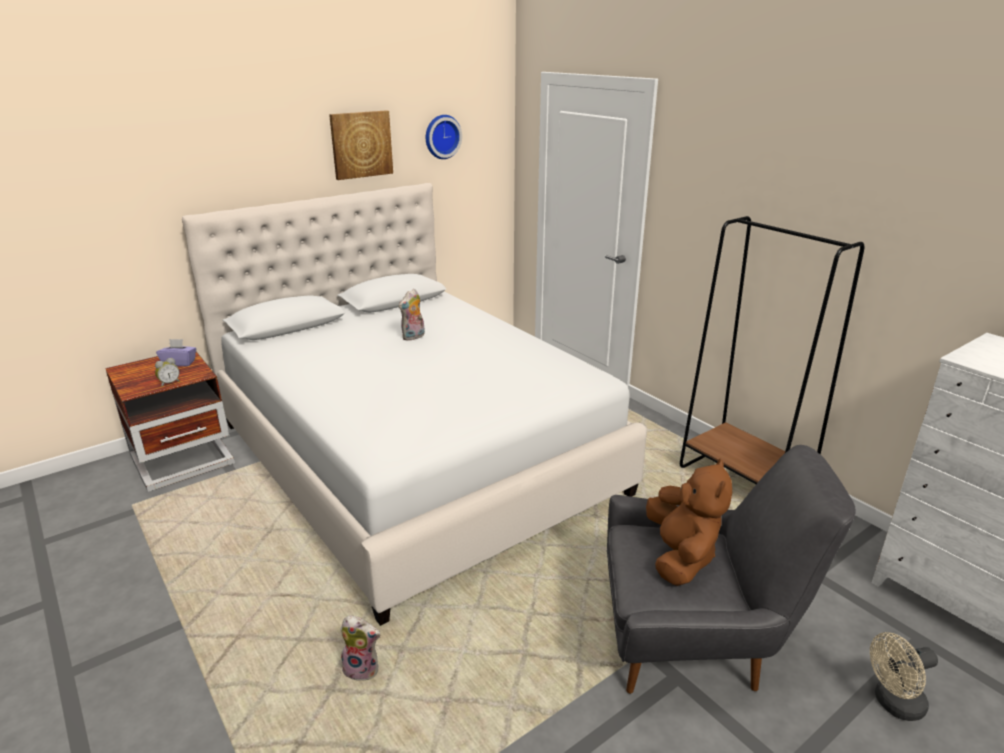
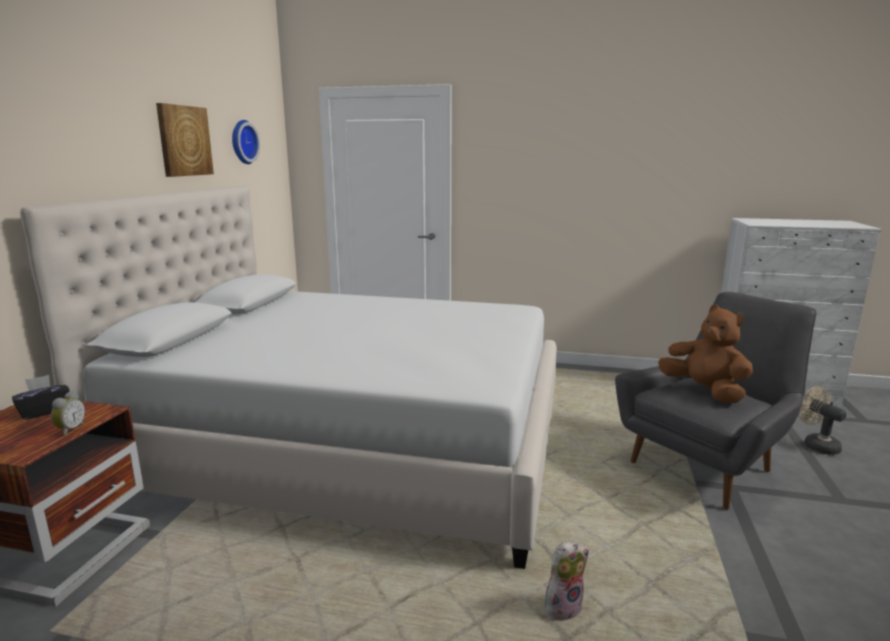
camera: 40 degrees left, 10 degrees down
purple tissue box [156,339,196,366] -> black tissue box [12,375,70,420]
plush toy [399,289,425,341] -> none
clothes rack [680,216,865,484] -> none
beige fan [870,632,938,721] -> beige fan turned 120 degrees clockwise [799,386,846,455]

